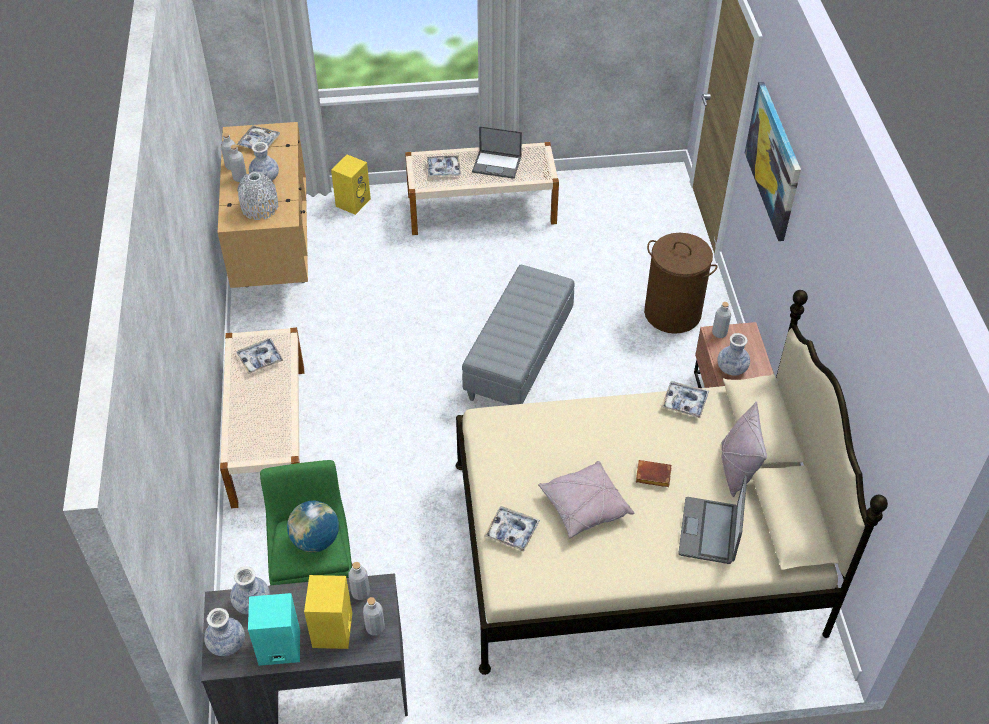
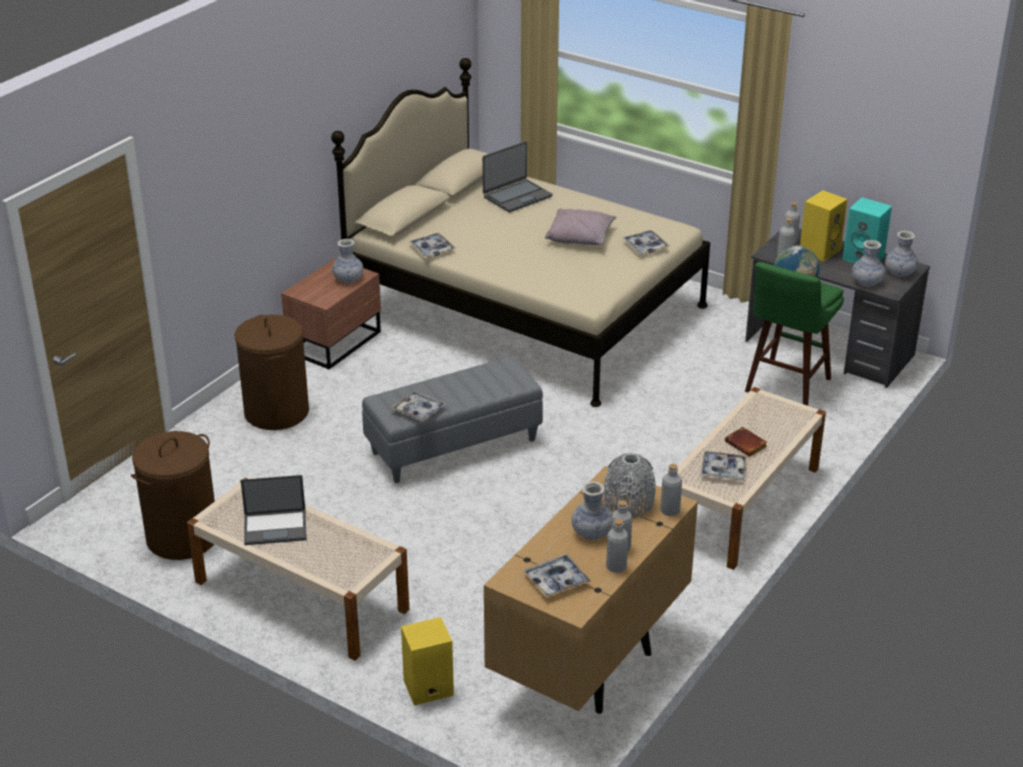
camera: 140 degrees left, 15 degrees down
tray [427,155,461,177] -> tray moved to [391,391,447,422]
laptop [472,126,522,179] -> laptop turned 120 degrees clockwise [241,475,307,545]
brown book [636,460,672,487] -> brown book moved to [725,427,767,457]
grey bottle [712,302,731,338] -> grey bottle moved to [660,464,682,516]
purple pillow [722,402,767,497] -> none
picture [745,82,801,241] -> none
none -> brown laundry basket [131,431,219,560]

